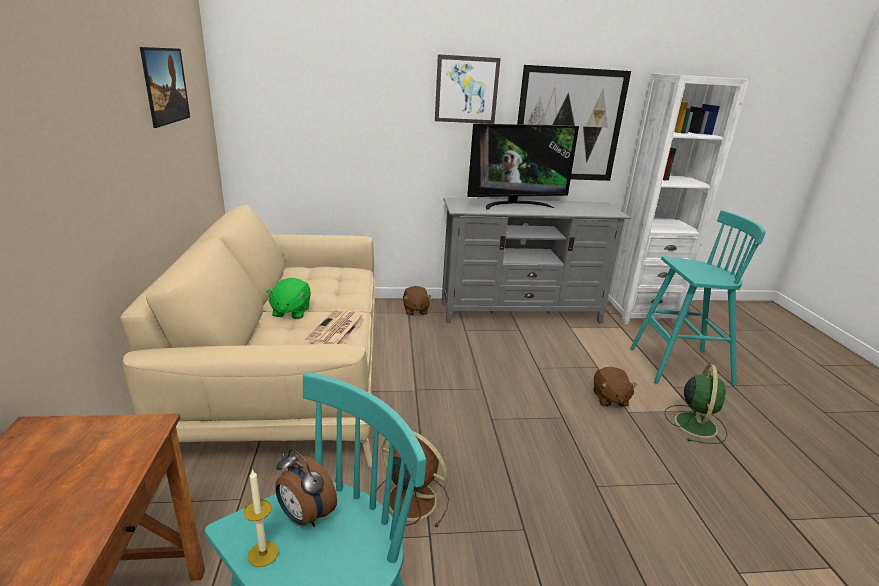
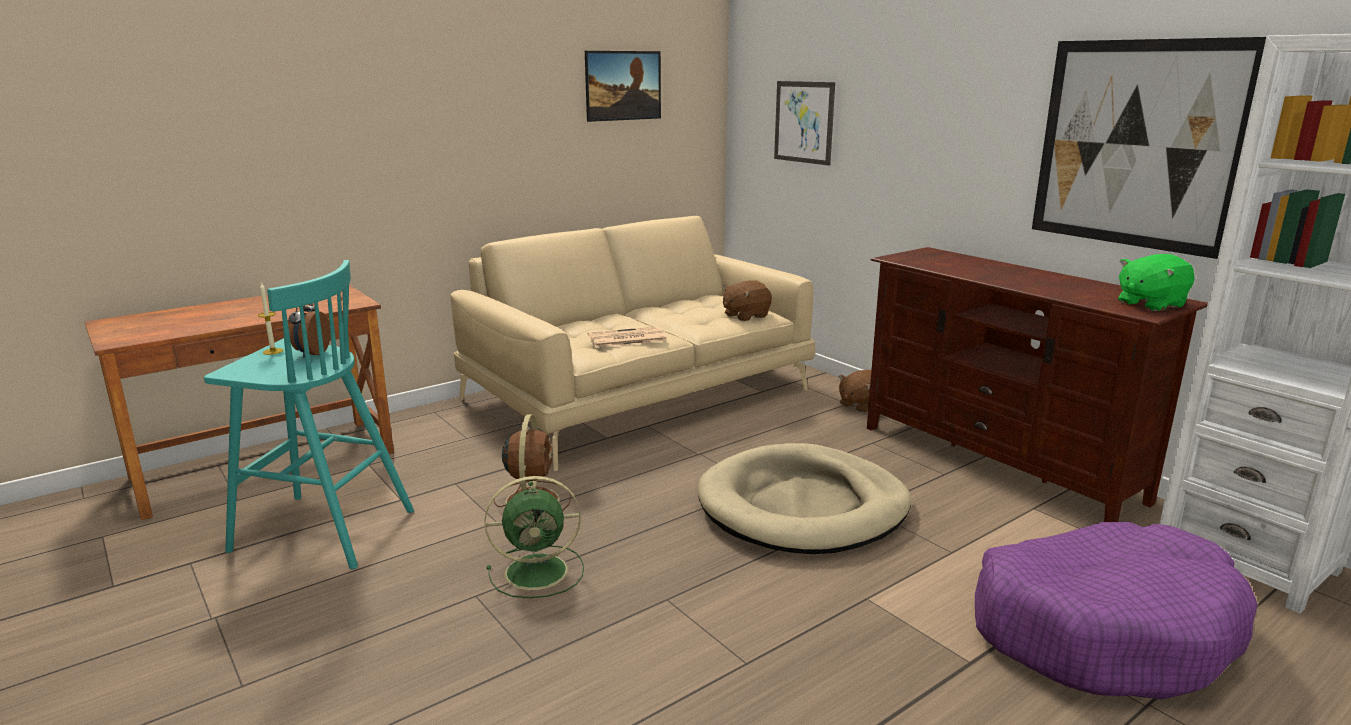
camera: 60 degrees right, 5 degrees down
green plush toy [266,278,311,319] -> green plush toy moved to [1118,254,1195,311]
picture [435,54,501,124] -> picture moved to [774,81,835,166]
grey tv stand [442,198,631,323] -> brown tv stand [867,247,1208,522]
television [467,123,579,210] -> none
brown plush toy [593,367,637,407] -> brown plush toy moved to [723,280,772,321]
turquoise stool [630,210,766,386] -> purple dog bed [975,522,1257,699]
green fan [665,364,727,444] -> green fan moved to [485,476,584,598]
none -> beige dog bed [697,443,912,554]

